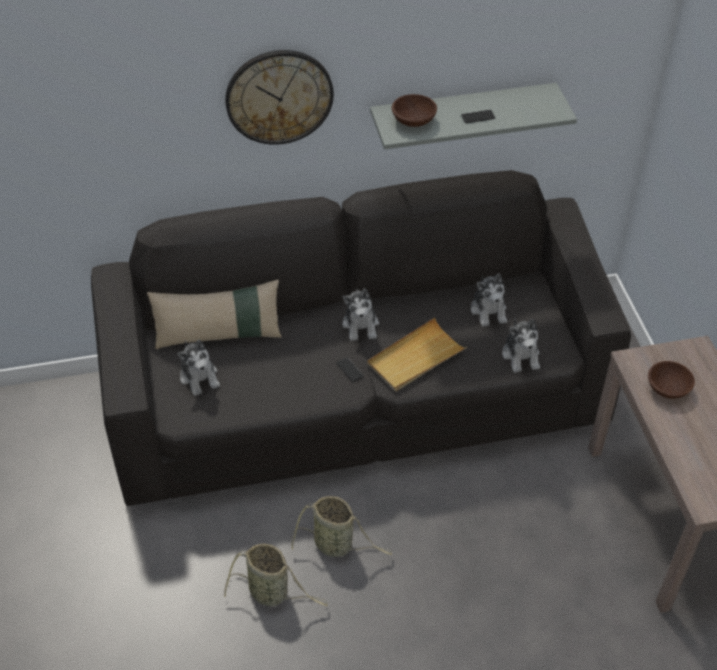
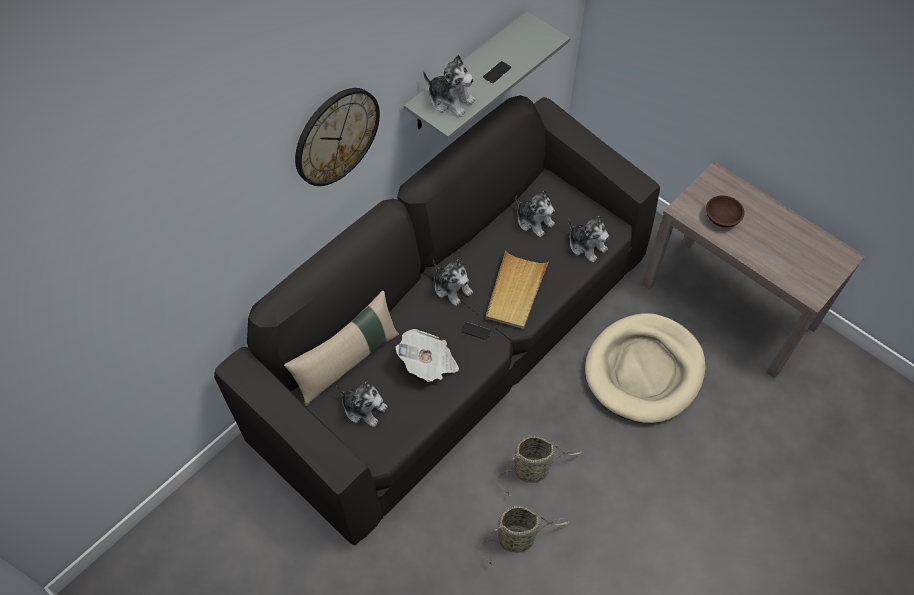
camera: 35 degrees left, 10 degrees up
brown bowl [392,94,437,127] -> plush toy [423,55,475,117]
none -> newspaper [396,329,459,382]
none -> beige dog bed [585,313,705,423]

